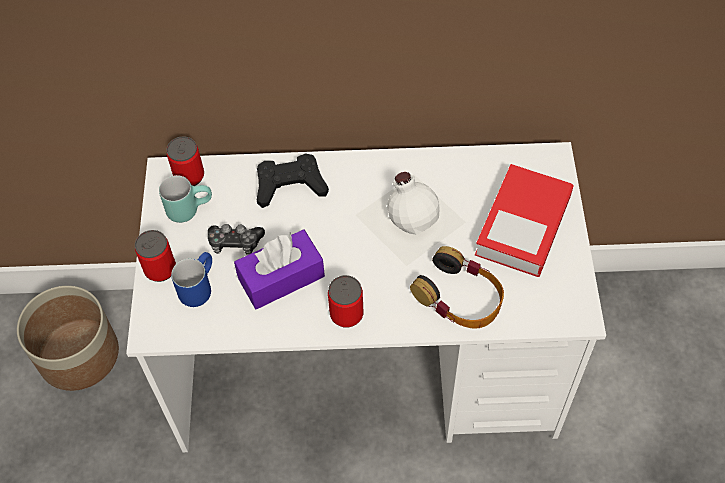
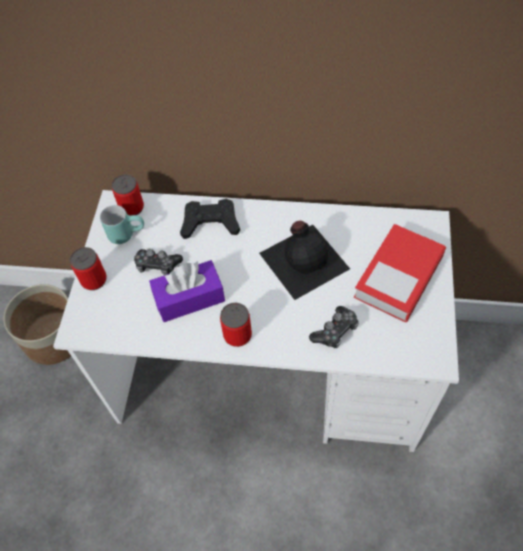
camera: 10 degrees right, 0 degrees up
blue mug [171,252,212,307] -> none
white bottle [355,172,466,266] -> black bottle [259,221,350,300]
headphones [410,246,504,329] -> game controller [309,306,359,348]

